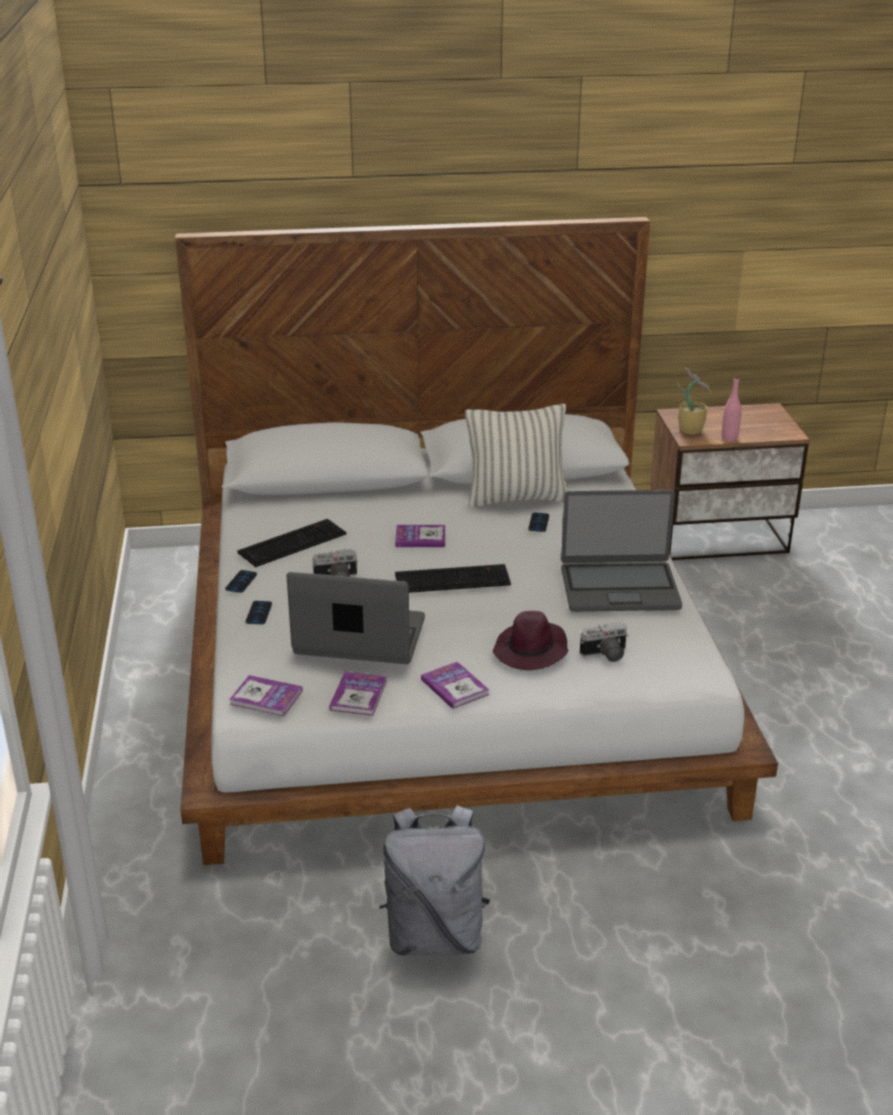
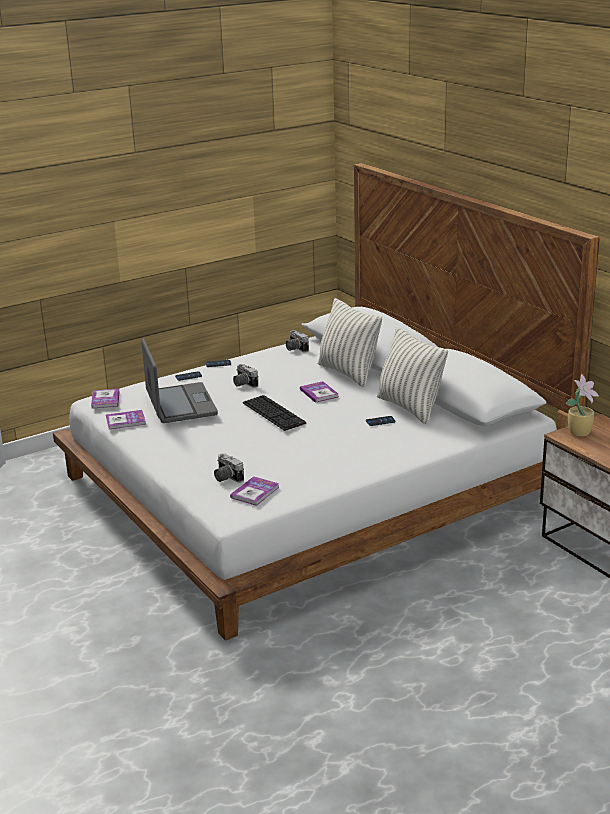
camera: 65 degrees right, 5 degrees down
keyboard [237,519,347,567] -> none
grey backpack [379,805,490,956] -> none
book [421,662,489,709] -> book moved to [230,476,279,506]
purple hat [493,611,568,670] -> none
laptop [561,490,682,612] -> none
pink bottle [722,376,742,441] -> none
none -> camera [286,330,309,352]
none -> pillow [318,298,382,387]

